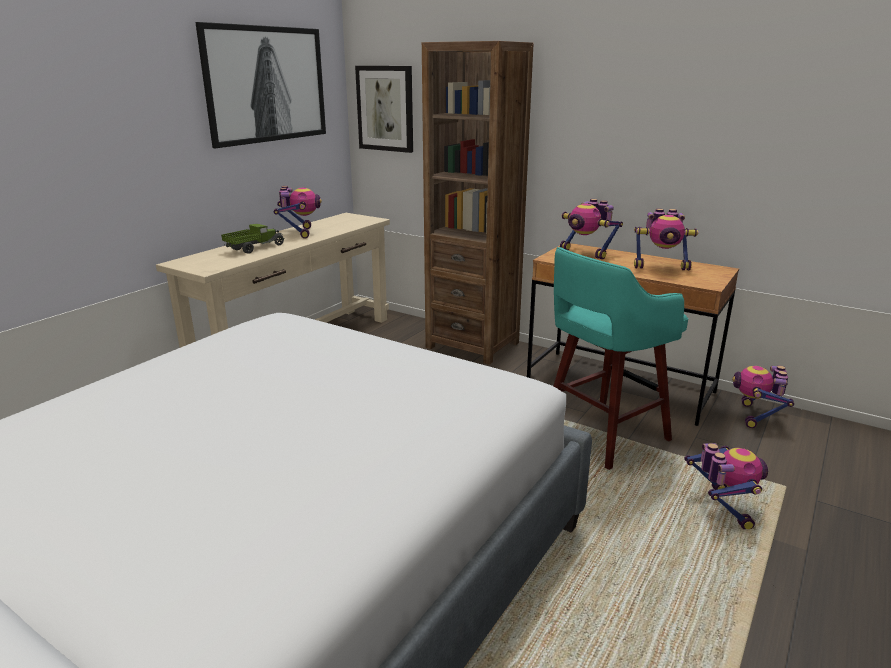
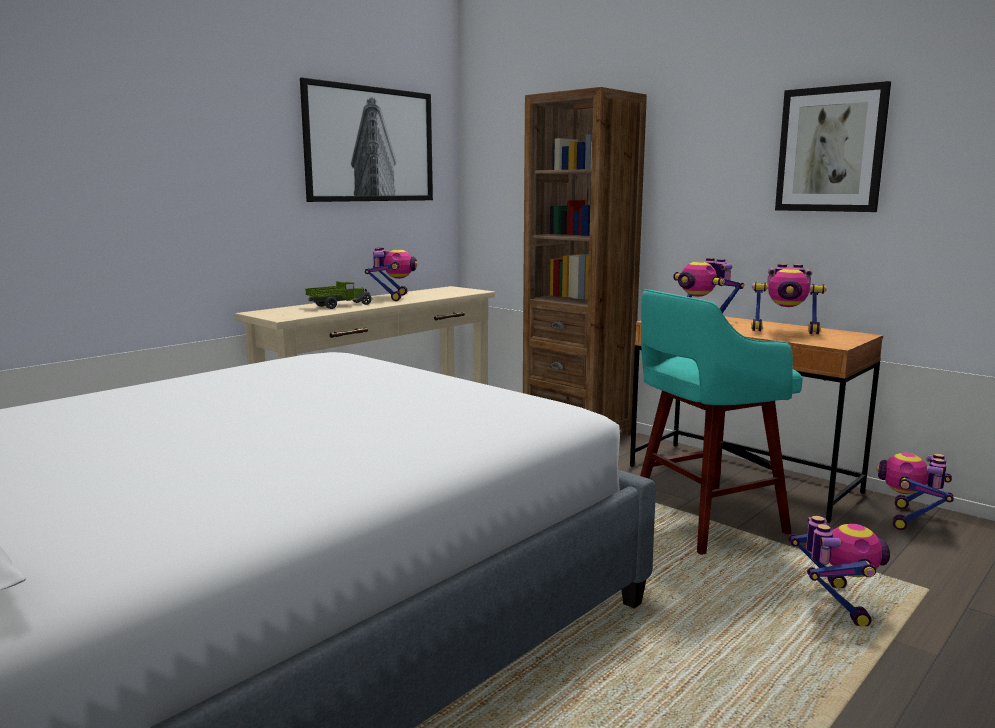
camera: 10 degrees right, 10 degrees down
picture [355,66,413,153] -> picture moved to [775,81,891,212]

